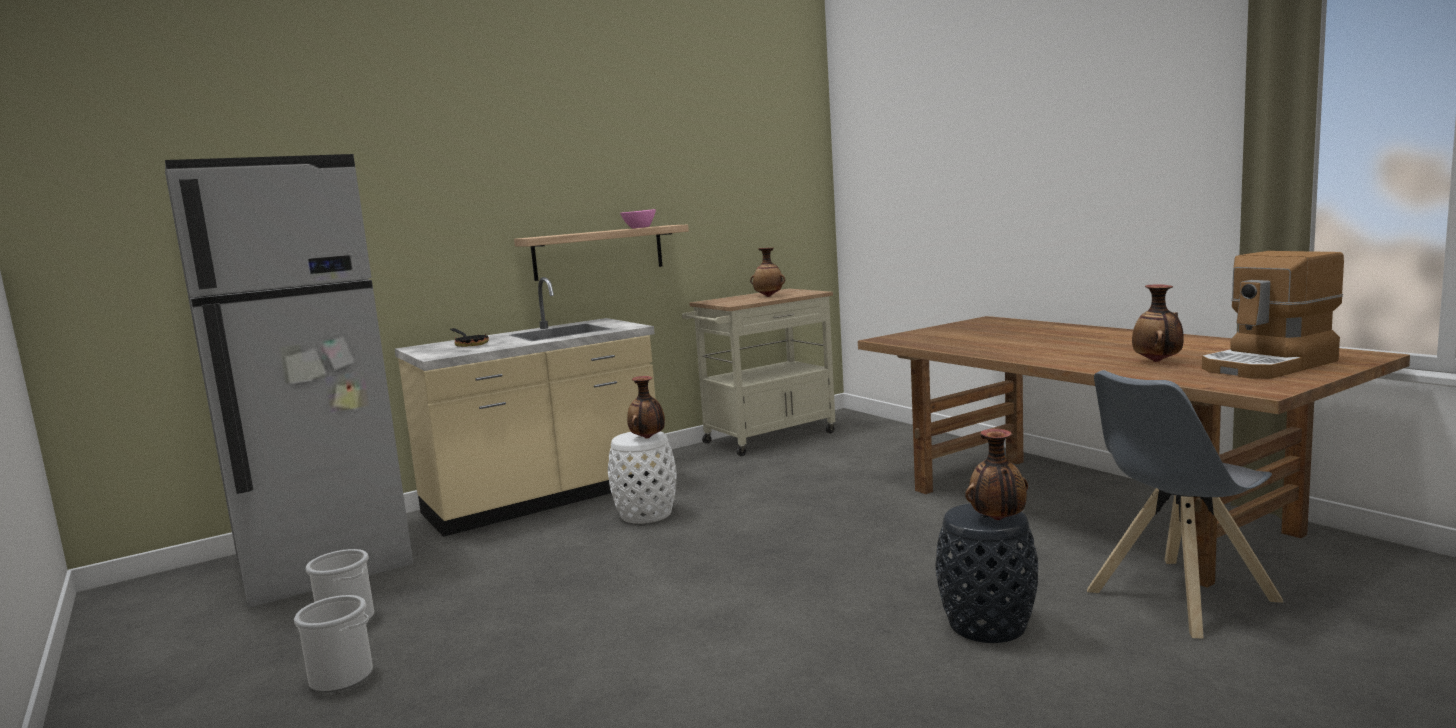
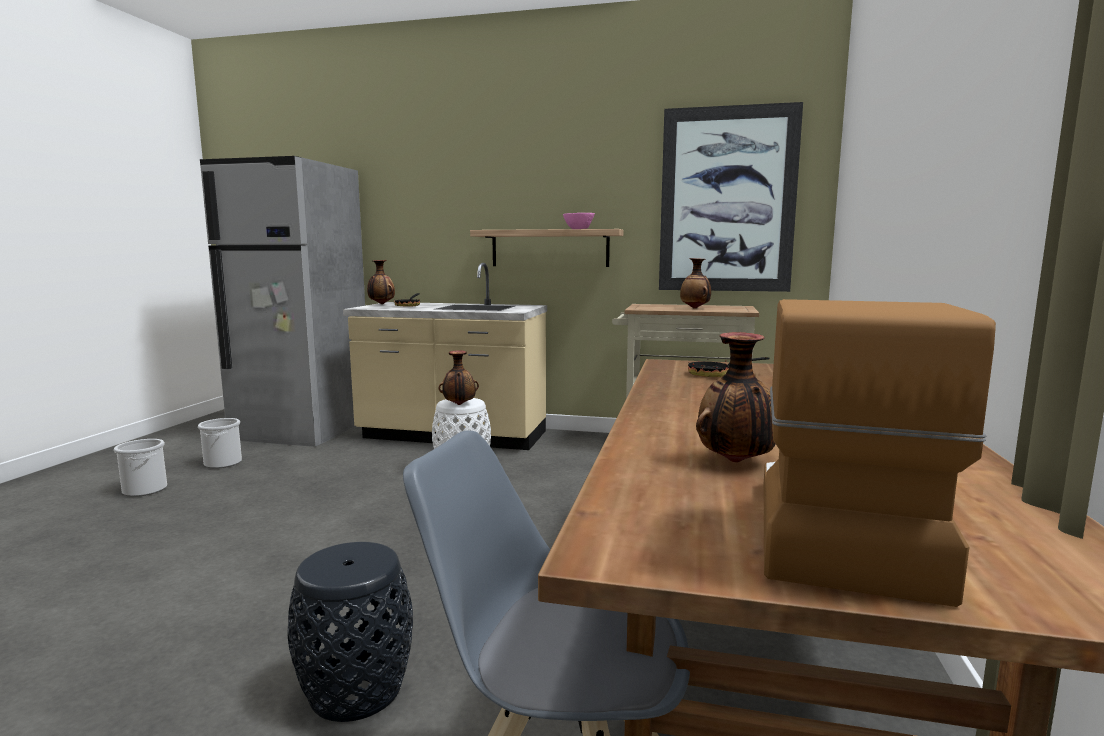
camera: 45 degrees right, 0 degrees up
vase [965,429,1028,520] -> vase moved to [367,260,395,304]
coffee machine [1202,251,1344,379] -> coffee machine turned 90 degrees clockwise [763,299,996,607]
none -> picture [659,102,803,292]
none -> frying pan [688,357,770,377]

